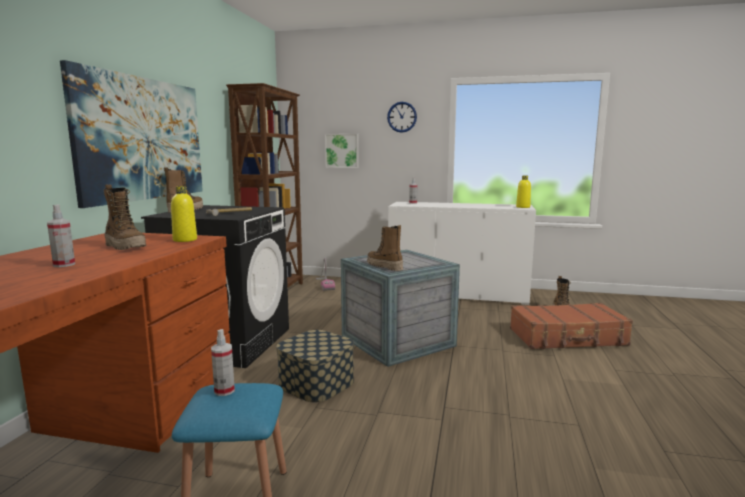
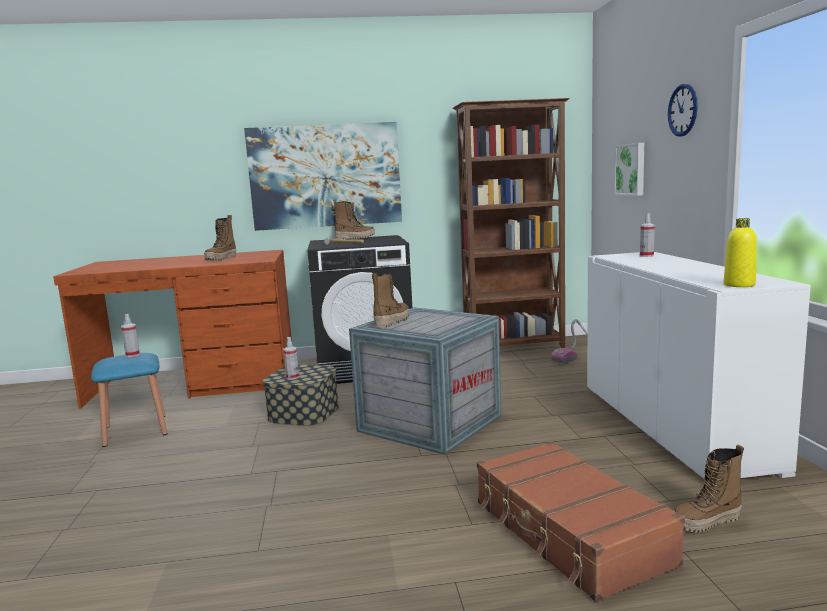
camera: 70 degrees right, 0 degrees up
spray bottle [47,205,75,267] -> spray bottle moved to [283,337,299,380]
yellow bottle [171,186,197,242] -> none

